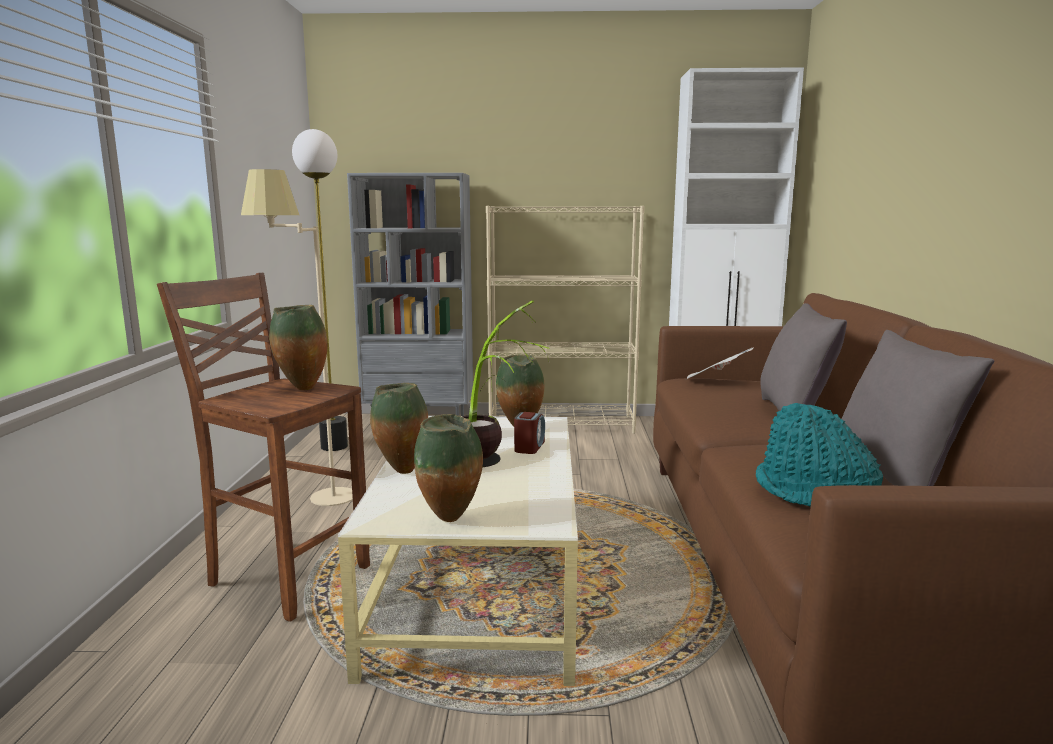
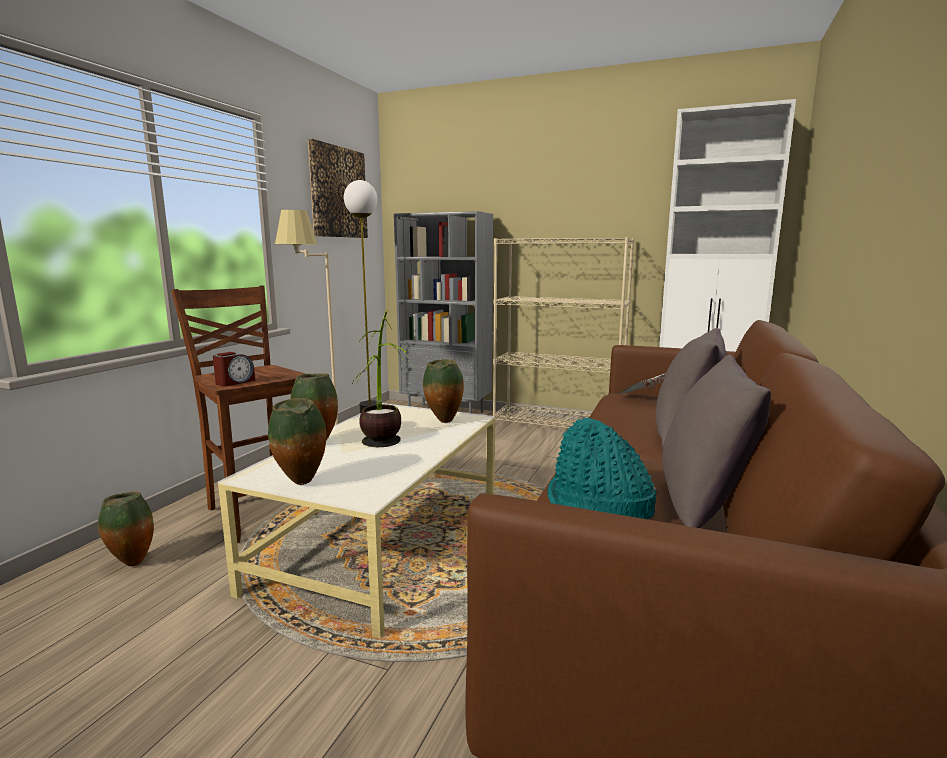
camera: 20 degrees right, 0 degrees up
vase [269,305,327,390] -> vase moved to [98,491,154,566]
alarm clock [514,412,545,454] -> alarm clock moved to [213,352,255,386]
none -> picture [308,139,368,238]

